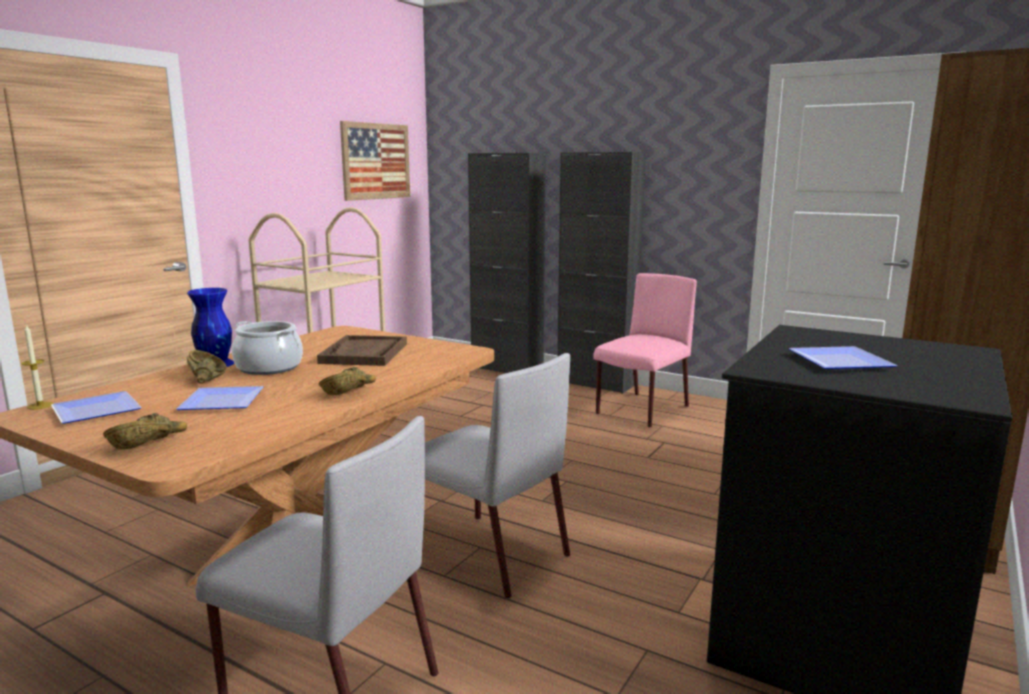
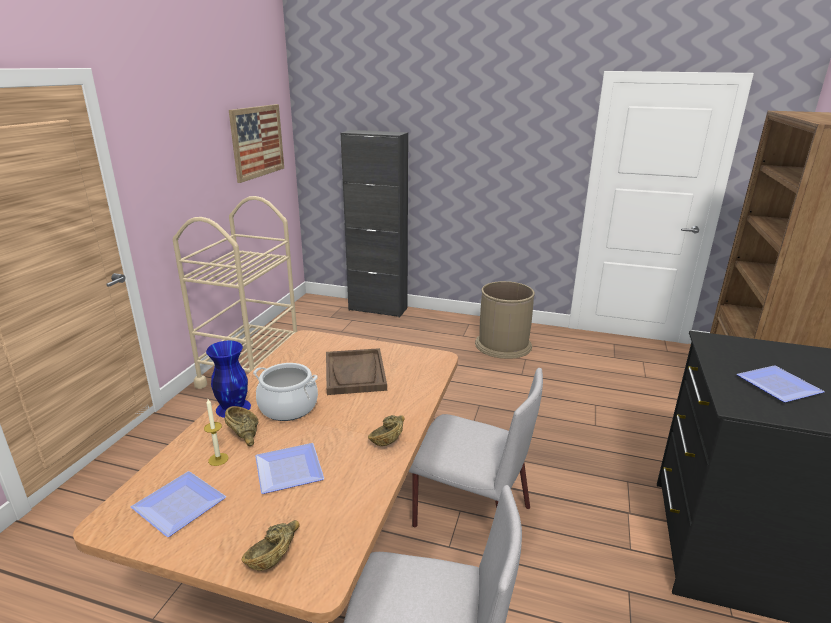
camera: 15 degrees left, 10 degrees up
candle [21,324,54,410] -> candle moved to [204,399,229,466]
black cabinet [557,152,646,394] -> none
pink chair [593,273,697,428] -> brown trash can [475,281,535,359]

